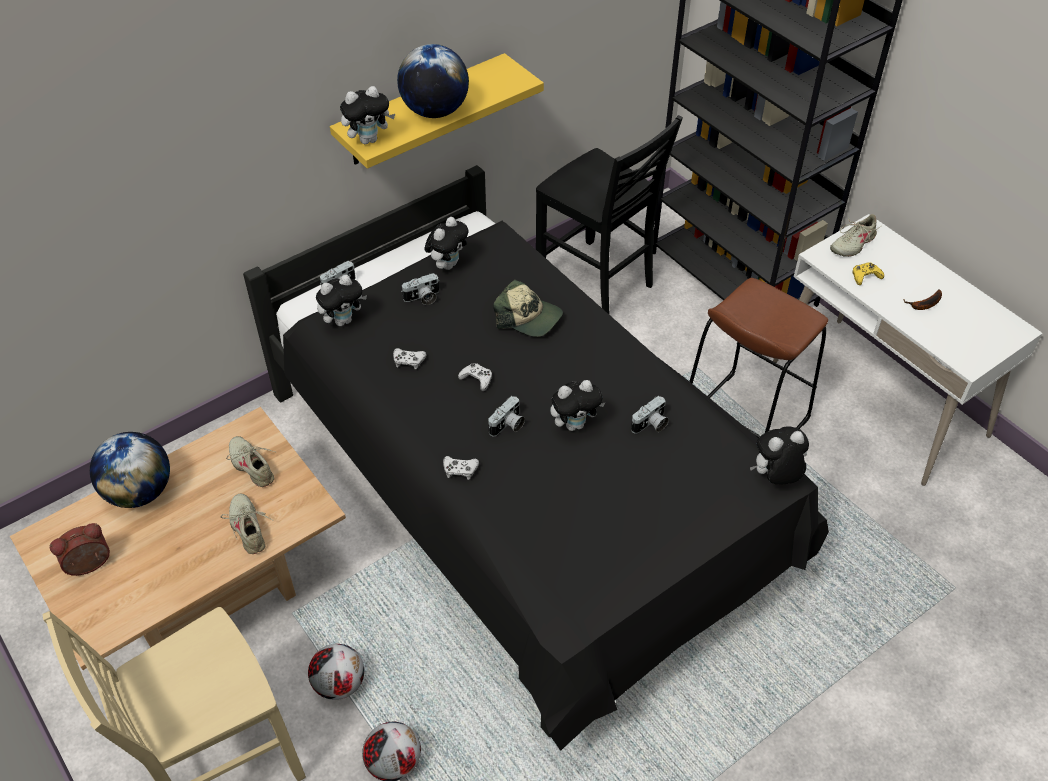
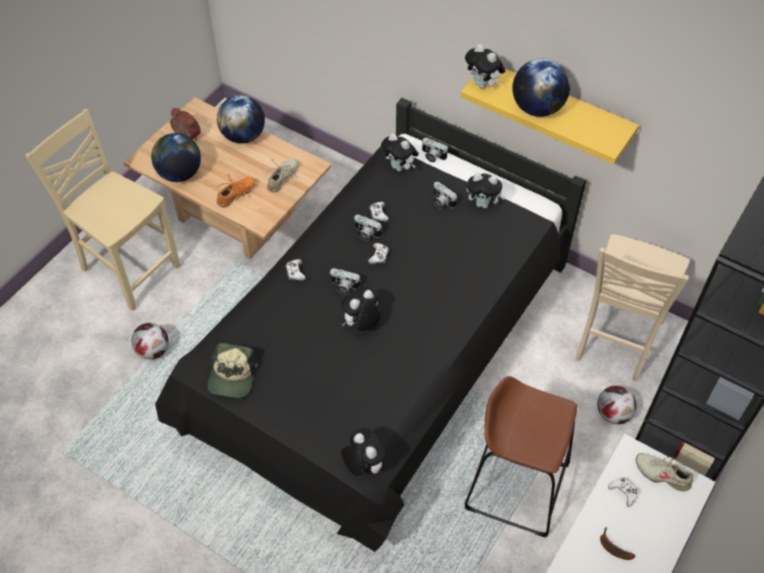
camera: 70 degrees right, 5 degrees up
beige shoe [220,494,274,554] -> orange shoe [215,174,255,208]
football [308,644,364,700] -> football moved to [597,386,637,424]
cap [493,279,563,337] -> cap moved to [208,343,259,398]
black chair [536,115,683,315] -> beige chair [575,234,690,381]
plush toy [550,380,606,431] -> plush toy turned 90 degrees clockwise [341,287,381,331]
camera [631,396,669,434] -> camera moved to [354,215,381,241]
yellow game controller [852,262,884,285] -> white game controller [608,477,639,507]
none -> globe [151,133,201,182]

